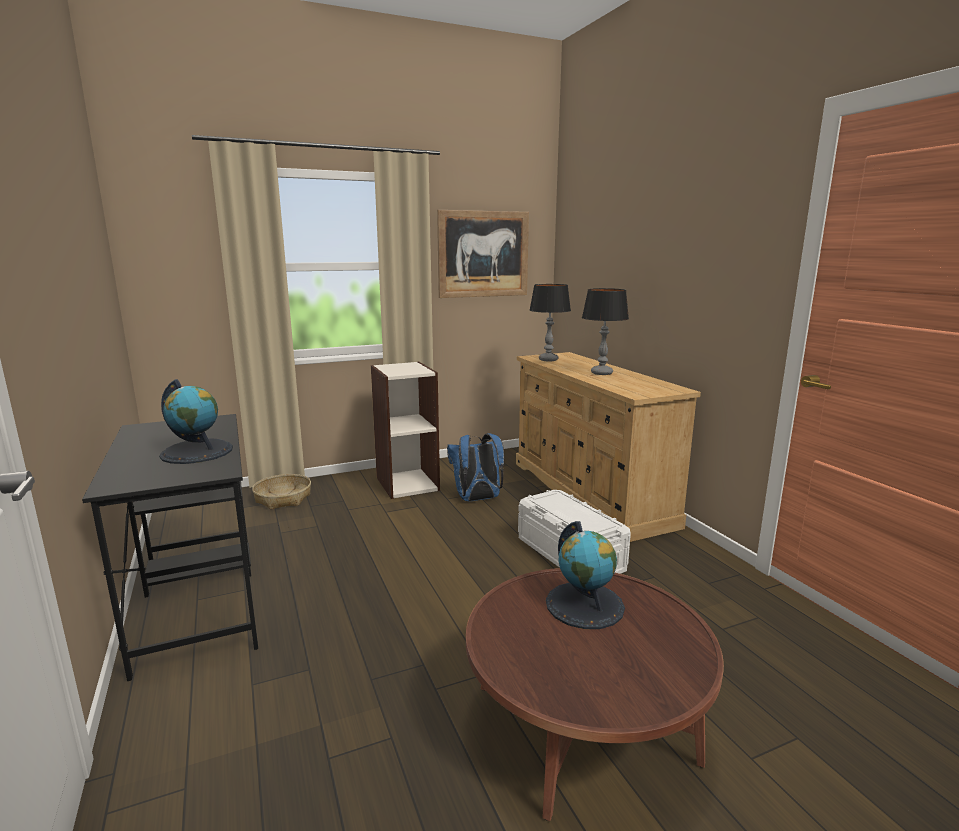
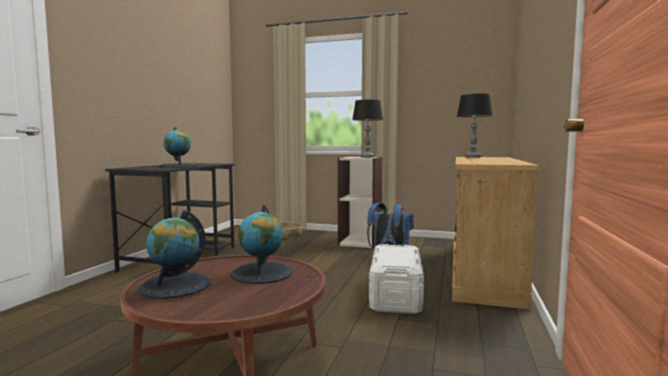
camera: 40 degrees right, 10 degrees down
picture [437,210,529,298] -> none
table lamp [582,288,629,375] -> table lamp moved to [352,100,383,158]
none -> globe [138,210,210,299]

